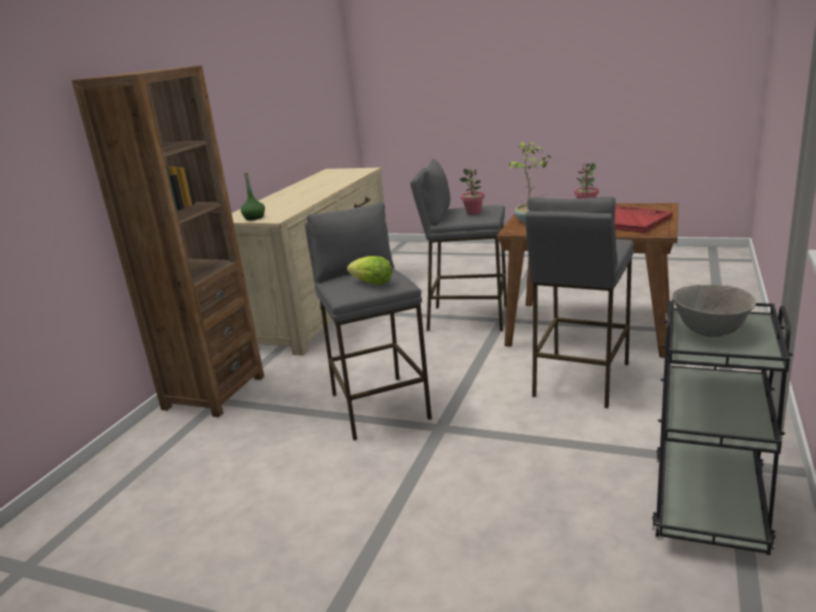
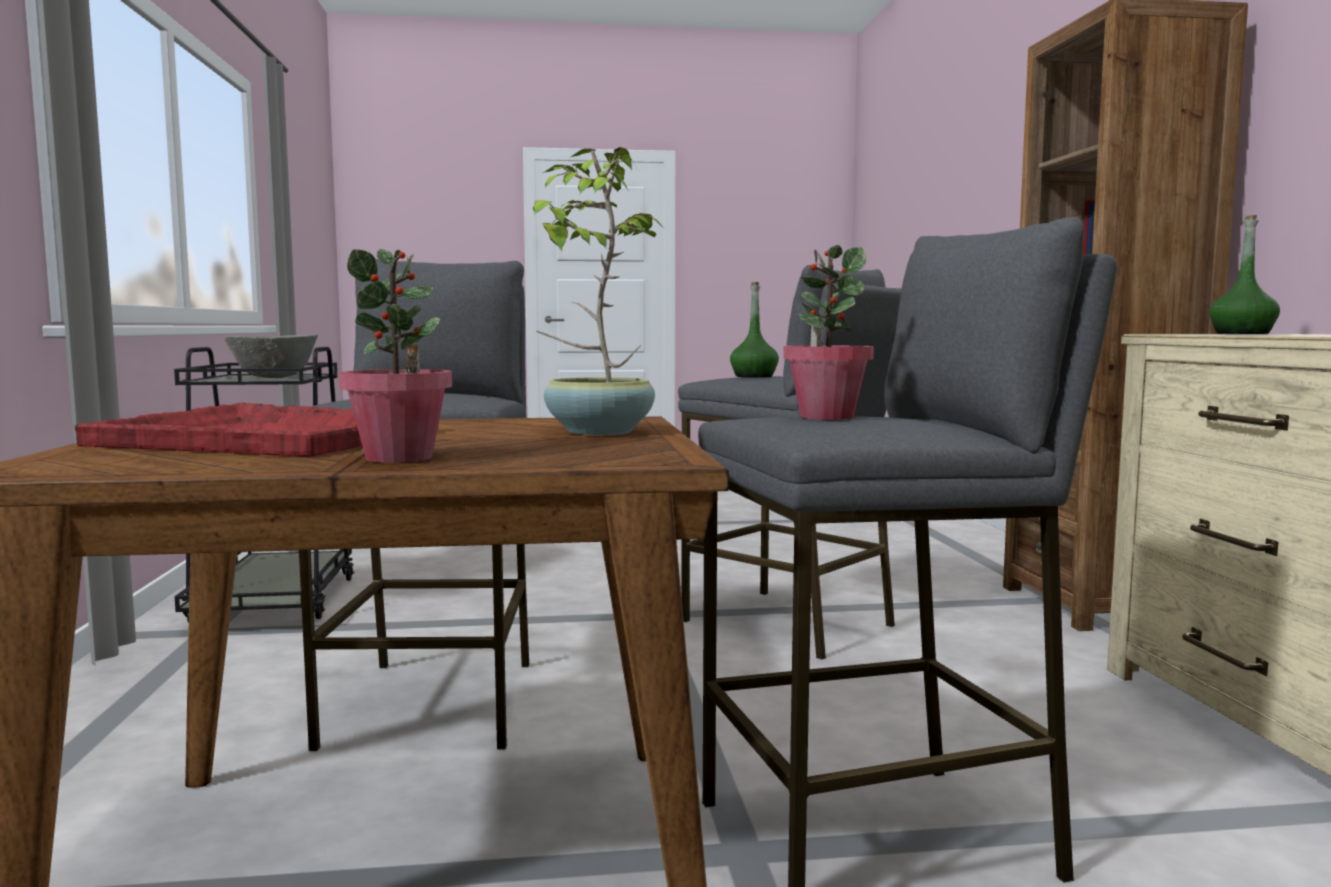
camera: 150 degrees right, 15 degrees down
lettuce [347,256,392,285] -> green bottle [730,282,779,378]

